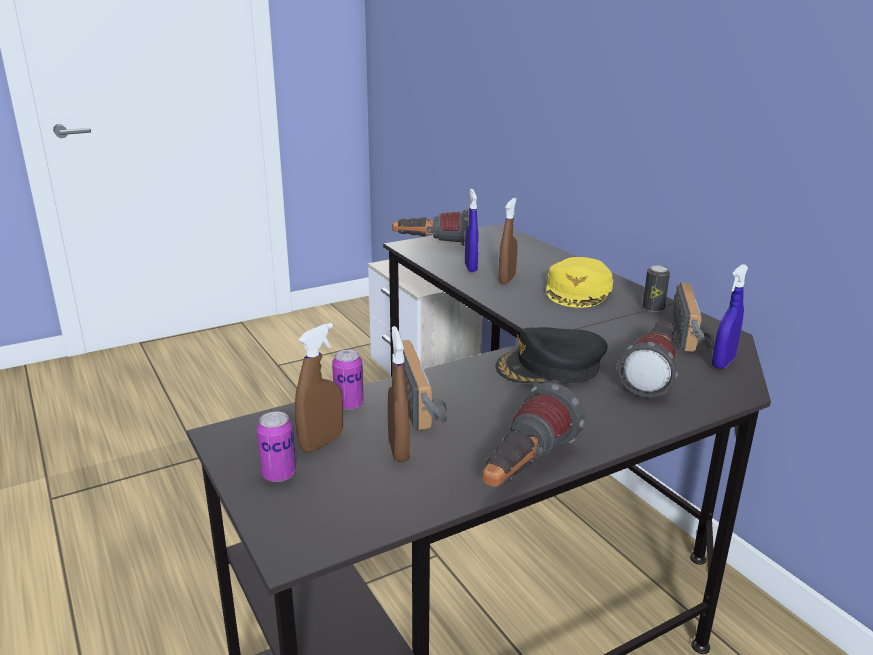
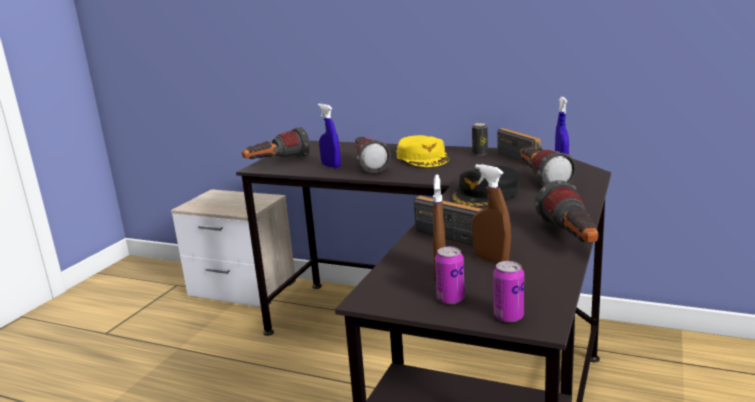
camera: 35 degrees left, 5 degrees down
can [332,350,364,410] -> can moved to [493,261,524,322]
brown spray bottle [498,198,518,284] -> flashlight [355,137,391,173]

